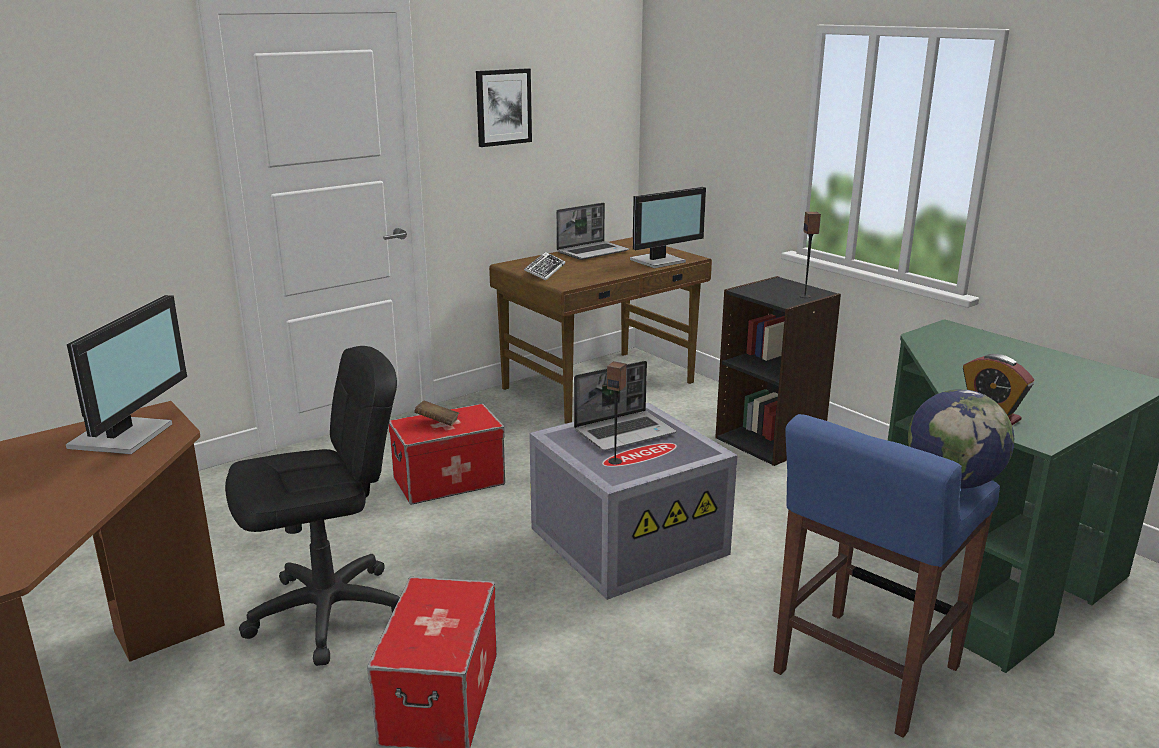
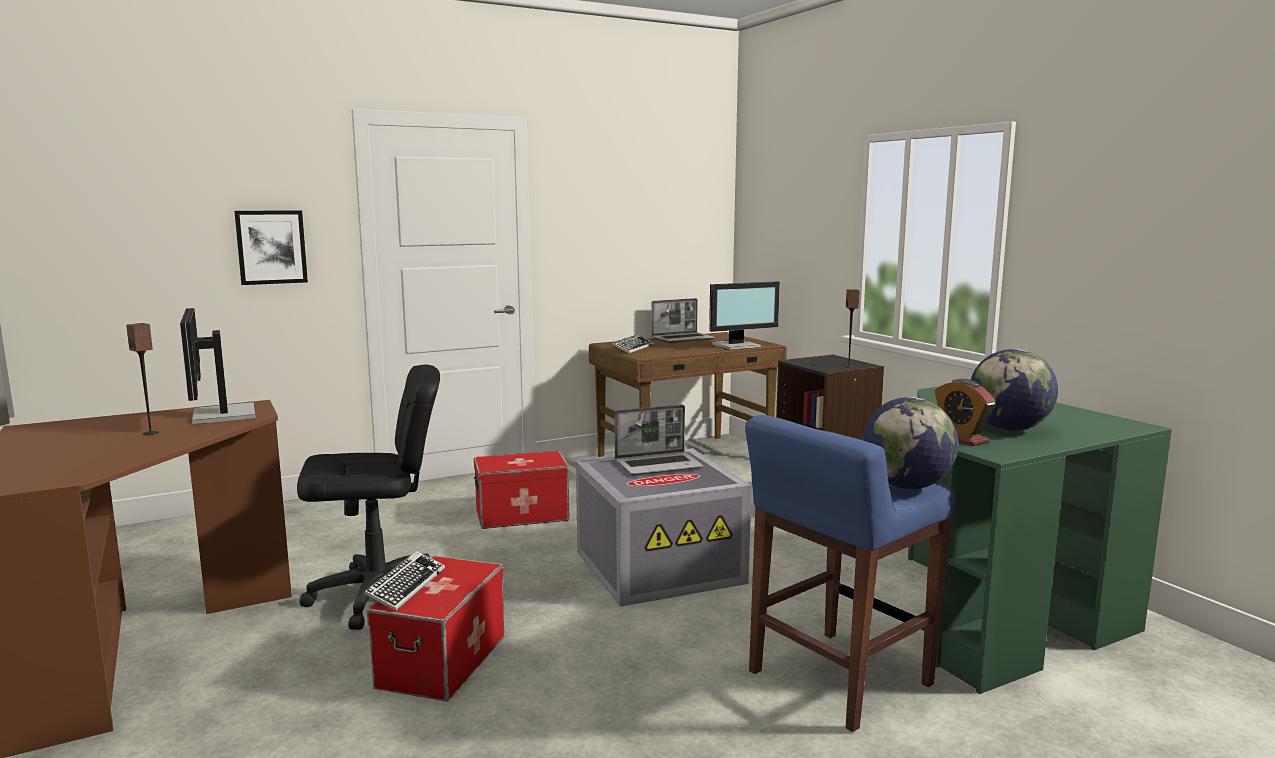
camera: 10 degrees right, 10 degrees down
monitor [66,295,187,454] -> monitor turned 135 degrees clockwise [180,308,256,424]
brown book [414,400,459,426] -> none
picture [476,68,532,147] -> picture moved to [234,210,308,285]
speaker [607,361,626,465] -> speaker moved to [126,323,159,435]
none -> keyboard [364,551,445,611]
none -> globe [970,349,1058,431]

